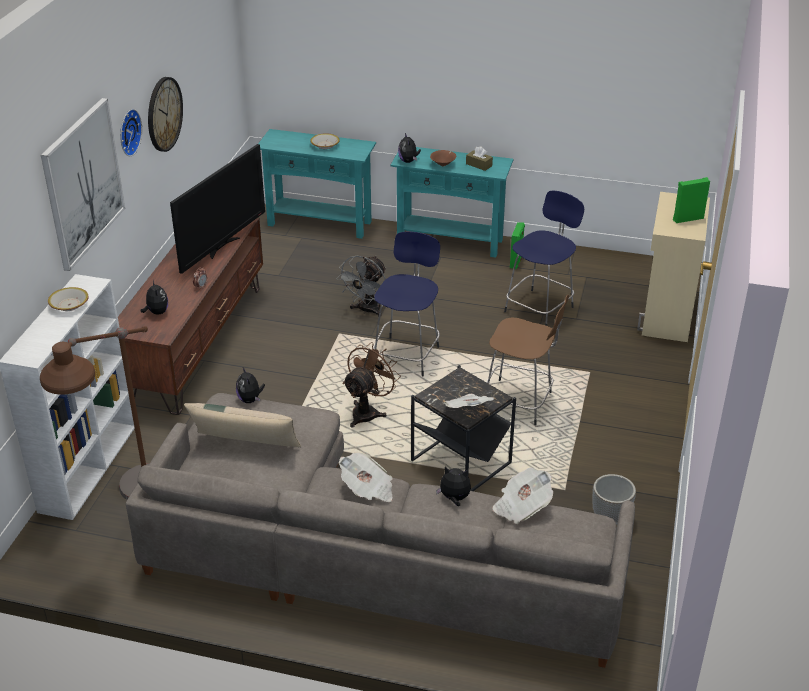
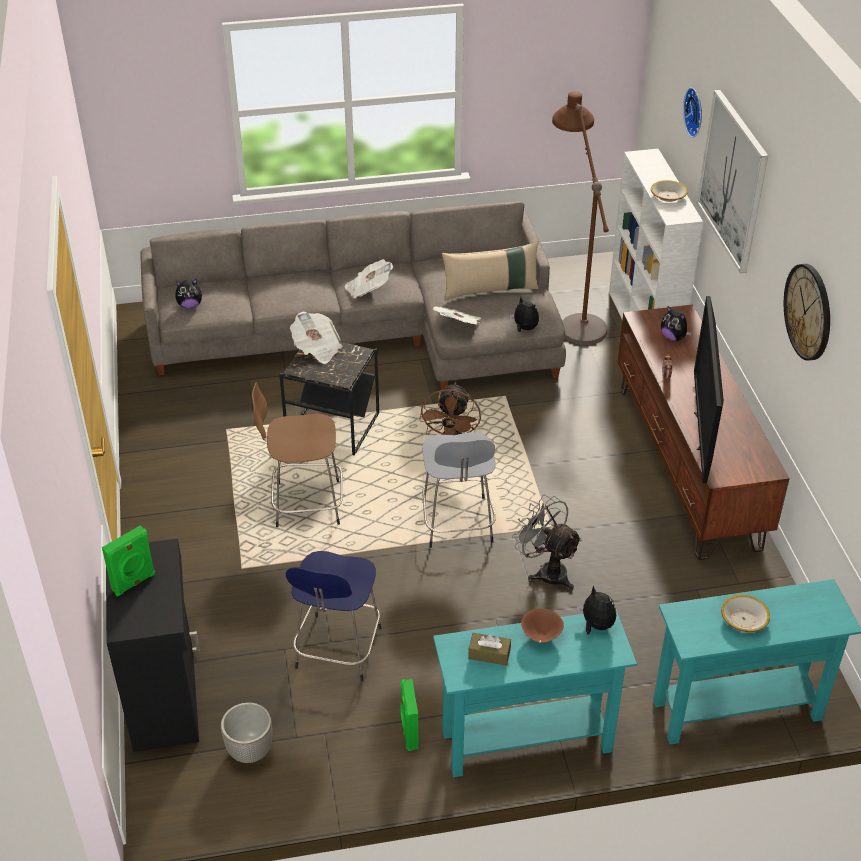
camera: 155 degrees right, 5 degrees up
wall clock [120,109,142,156] -> wall clock moved to [683,87,702,138]
grey fan [337,256,386,317] -> grey fan turned 45 degrees counterclockwise [512,495,582,590]
blue stool [373,232,440,376] -> grey stool [422,432,496,548]
plush toy [436,466,471,506] -> plush toy moved to [175,279,204,309]
newspaper [492,468,553,524] -> newspaper moved to [433,307,481,325]
planter [592,474,636,525] -> planter moved to [221,702,272,763]
beige cabinet [637,192,710,342] -> black cabinet [106,538,200,752]

